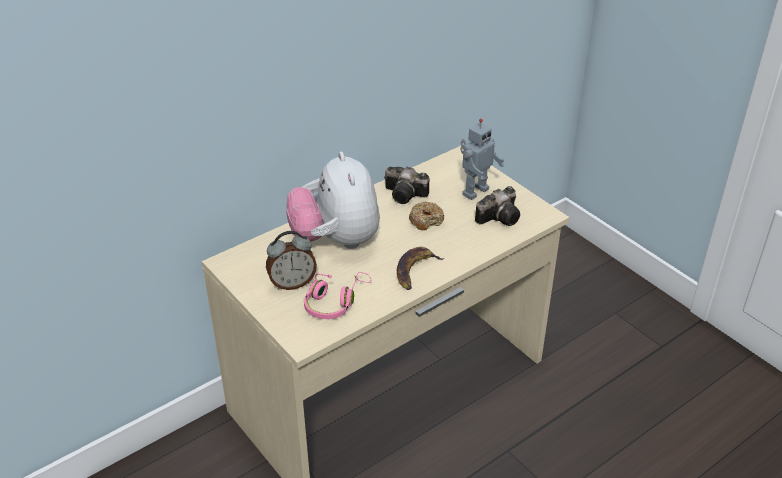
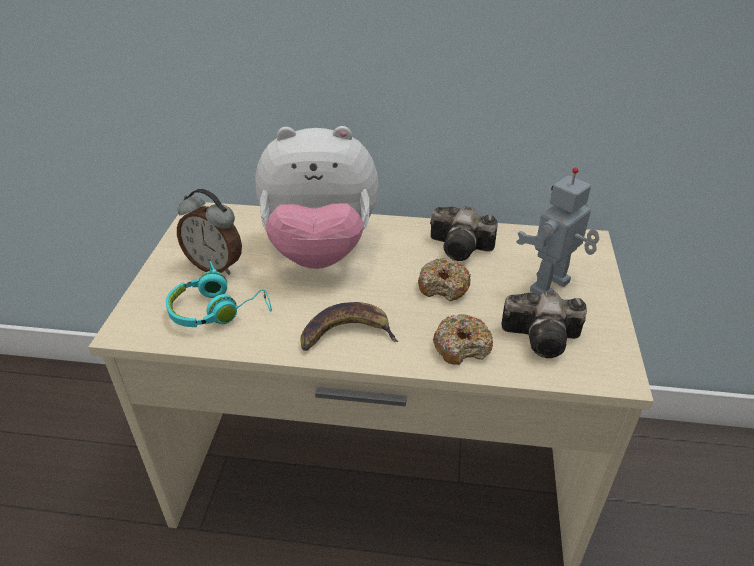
camera: 45 degrees right, 0 degrees up
plush toy [286,152,380,249] -> plush toy turned 120 degrees counterclockwise [255,126,379,269]
pink headphones [304,272,371,319] -> turquoise headphones [166,261,272,327]
camera [384,166,429,204] -> camera turned 45 degrees counterclockwise [430,206,498,261]
toy robot [460,119,505,200] -> toy robot turned 135 degrees clockwise [516,167,599,295]
none -> donut [433,314,493,365]

